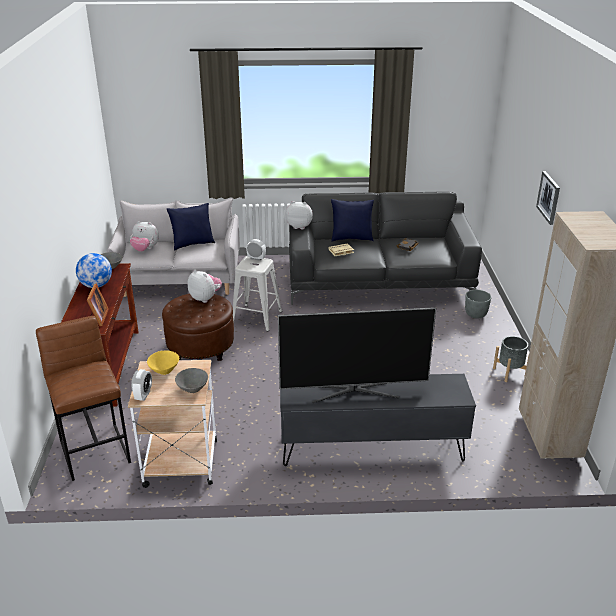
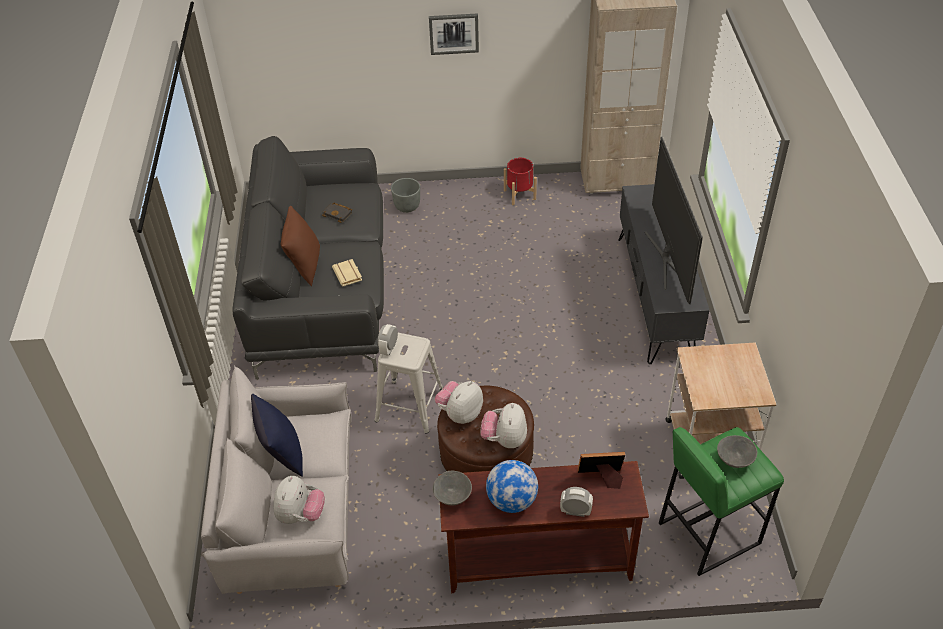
camera: 90 degrees left, 15 degrees up
brown stool [36,316,131,481] -> green stool [659,427,784,576]
alarm clock [131,369,152,401] -> alarm clock moved to [560,487,593,517]
yellow bowl [147,350,179,375] -> none
grey bowl [175,368,208,393] -> grey bowl moved to [717,435,757,468]
plush toy [285,201,313,230] -> plush toy moved to [480,403,527,448]
blue pillow [331,199,374,242] -> brown pillow [281,206,320,286]
grey planter [493,336,529,382] -> red planter [504,158,537,205]

